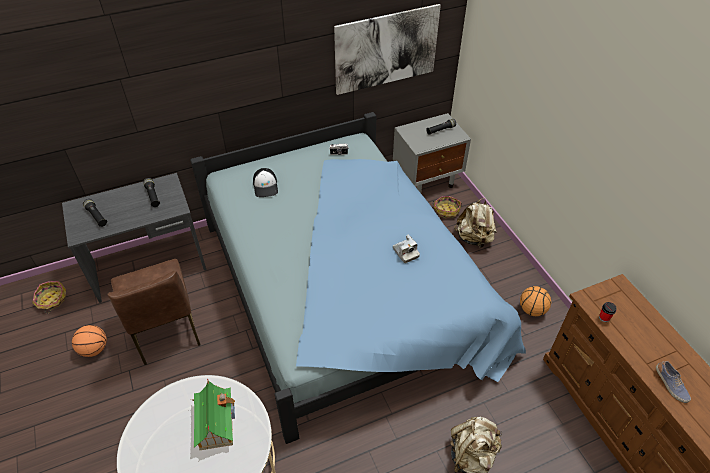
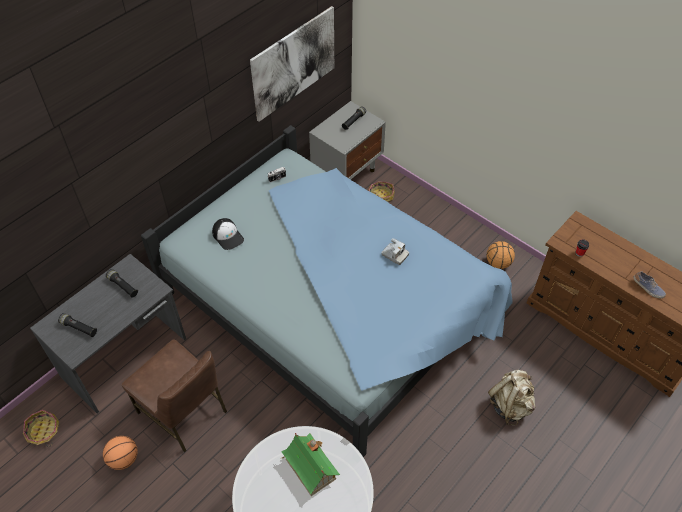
camera: 25 degrees left, 5 degrees up
beige backpack [454,198,497,248] -> none

